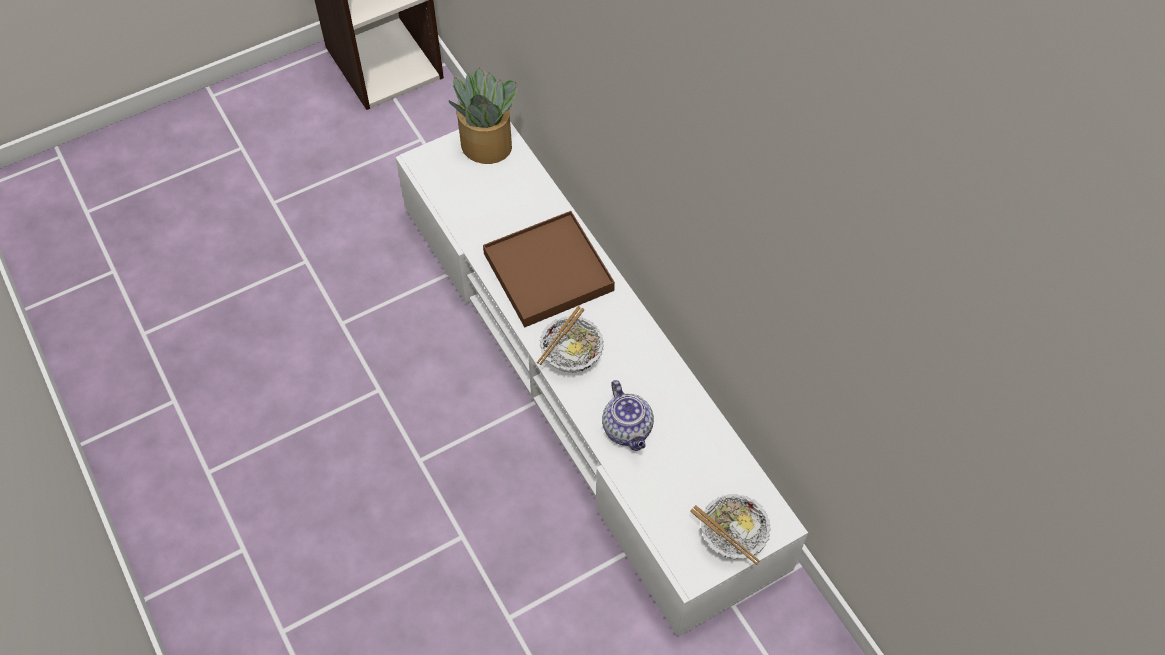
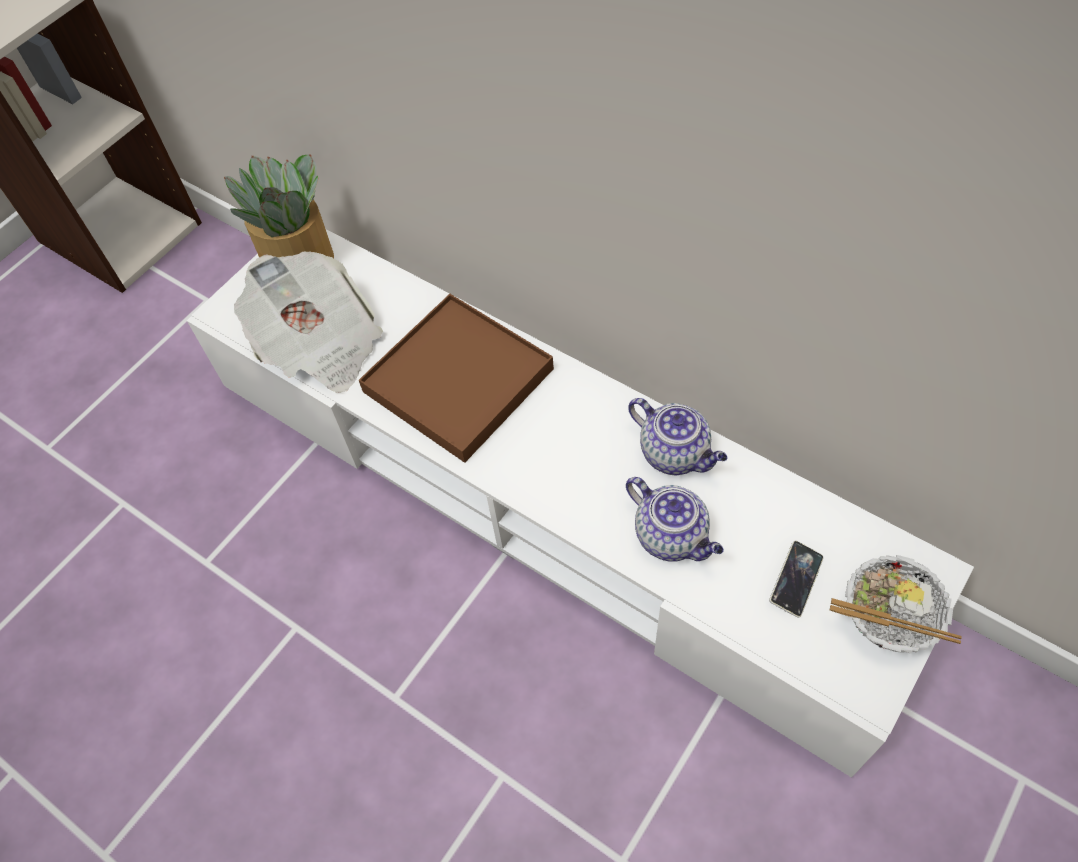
camera: 20 degrees left, 0 degrees up
bowl [537,306,604,373] -> none
none -> newspaper [234,251,383,393]
none -> teapot [628,398,728,475]
none -> phone [769,540,823,618]

